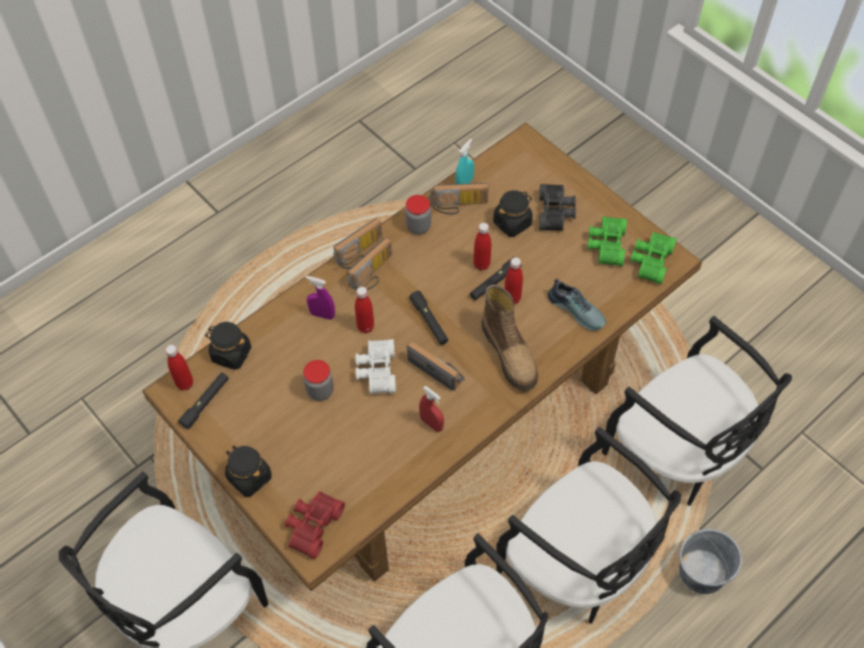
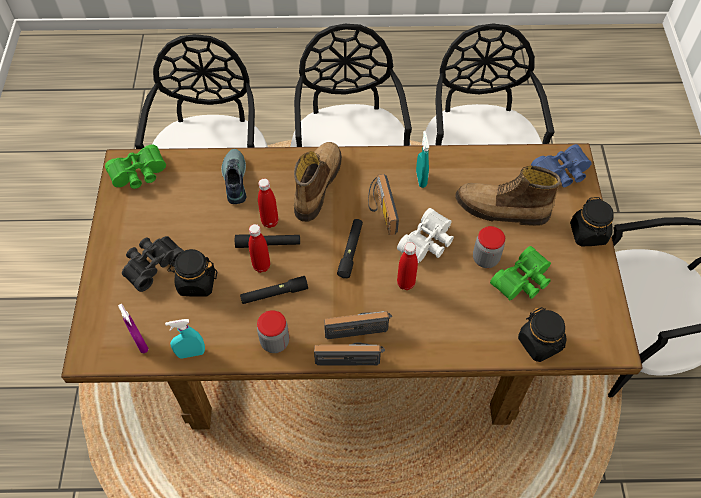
camera: 140 degrees left, 0 degrees up
red bottle [165,345,193,390] -> none
black flashlight [178,373,229,429] -> black flashlight moved to [240,276,308,304]
red binoculars [285,491,345,559] -> blue binoculars [531,144,592,187]
purple spray bottle [306,276,335,320] -> purple spray bottle moved to [118,304,149,353]
red spray bottle [419,386,444,432] -> turquoise spray bottle [416,131,429,188]
radio [430,183,489,214] -> none
green binoculars [588,216,627,266] -> green binoculars moved to [490,246,551,301]
grey bucket [679,529,742,594] -> none
none -> boot [455,166,561,226]

